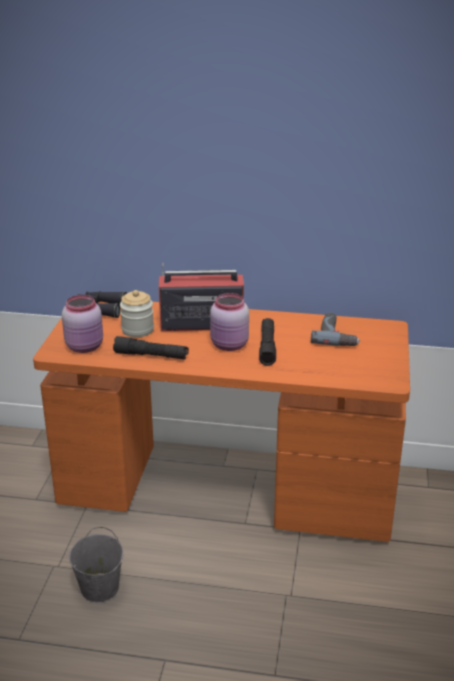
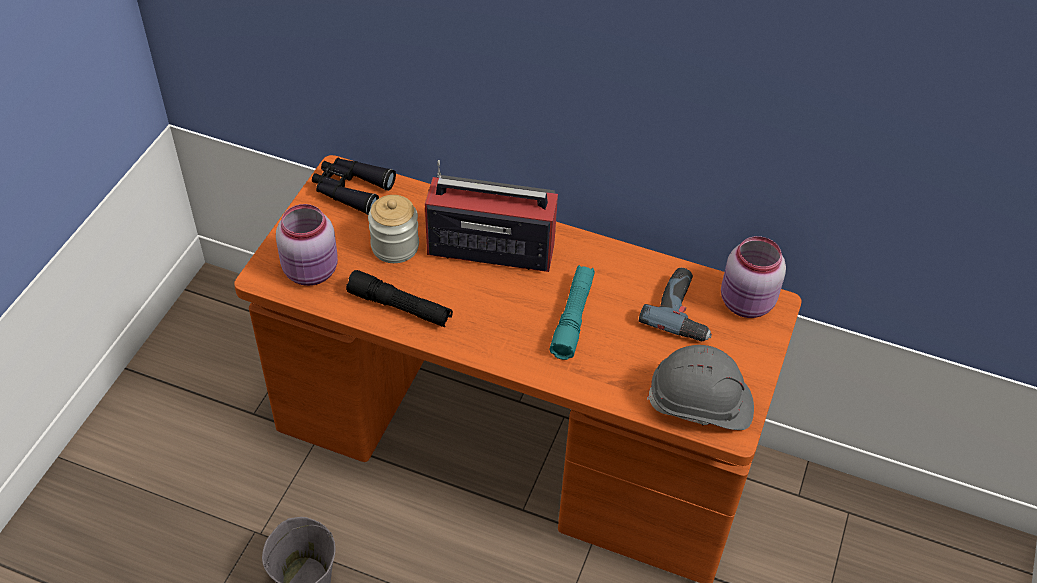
camera: 10 degrees right, 20 degrees up
pink jar [210,293,249,351] -> pink jar moved to [721,236,786,318]
black flashlight [259,318,276,366] -> turquoise flashlight [550,265,595,360]
none -> grey hard hat [647,345,754,430]

